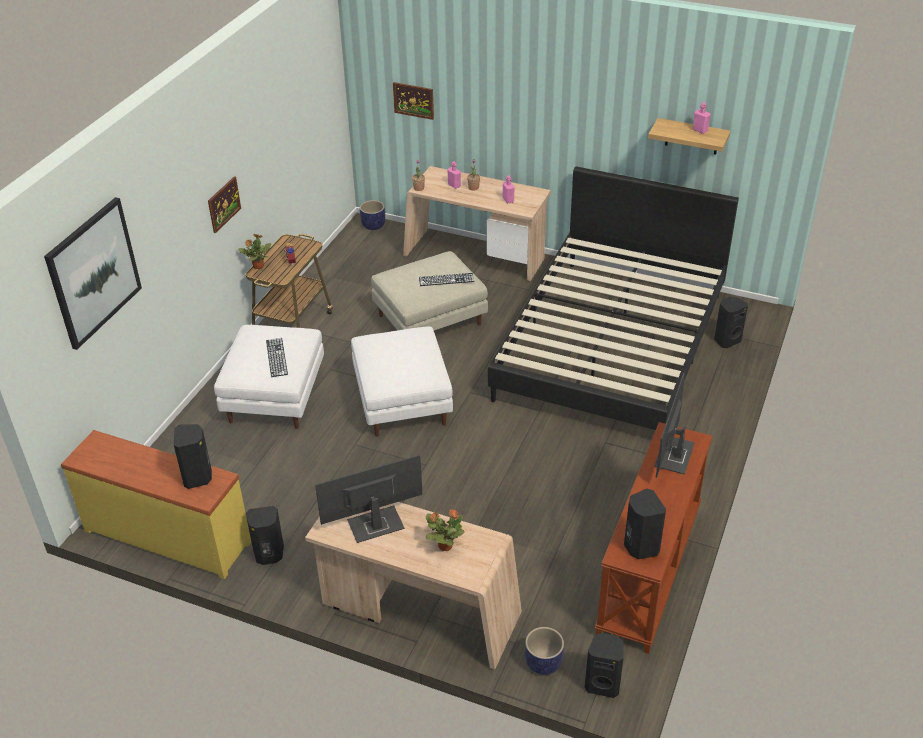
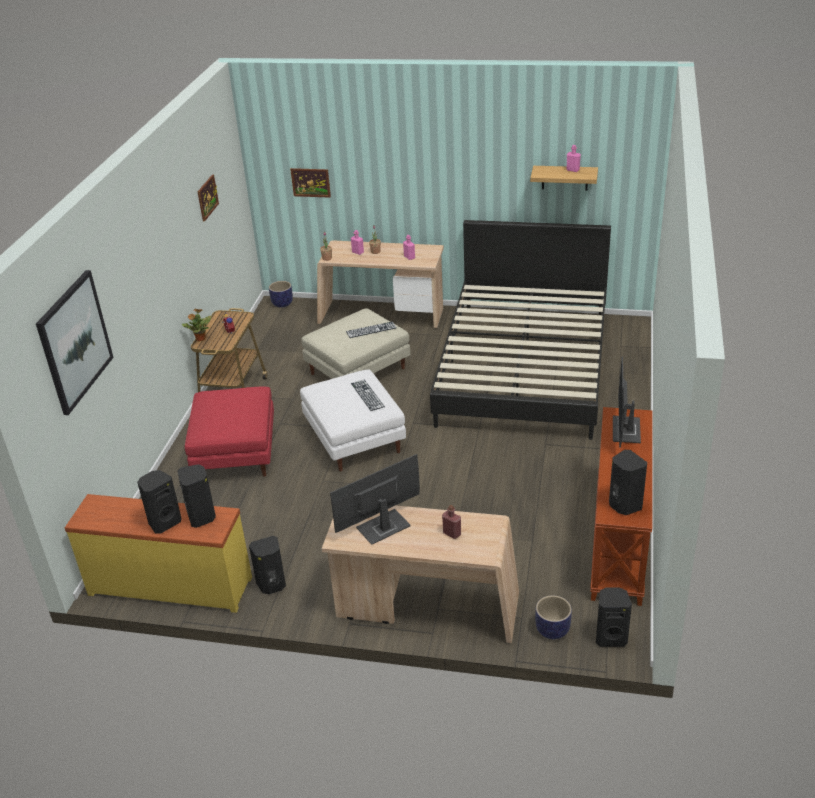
camera: 10 degrees left, 5 degrees down
picture [208,176,241,233] -> picture moved to [198,175,219,222]
white ottoman [214,325,324,429] -> red ottoman [185,387,274,477]
keyboard [266,338,288,377] -> keyboard moved to [351,379,385,411]
potted plant [425,509,465,551] -> red bottle [442,505,461,539]
black speaker [714,297,748,348] -> black speaker moved to [137,470,182,534]

